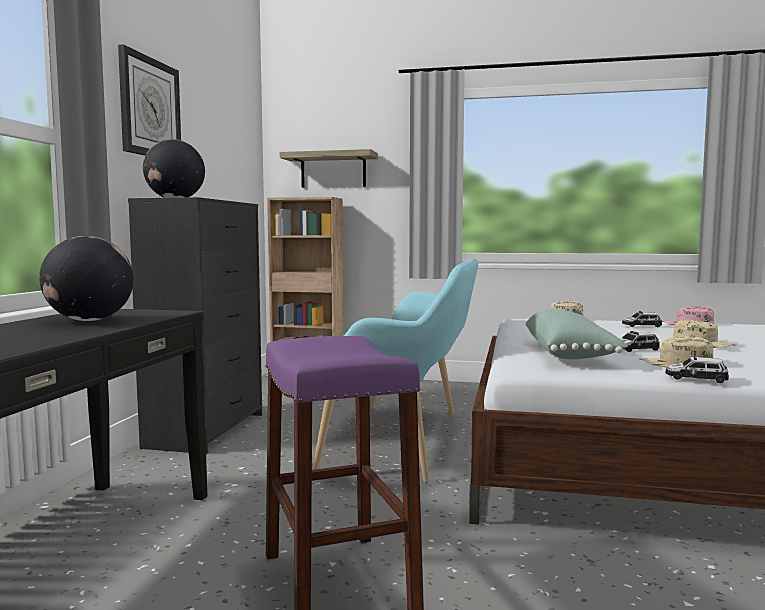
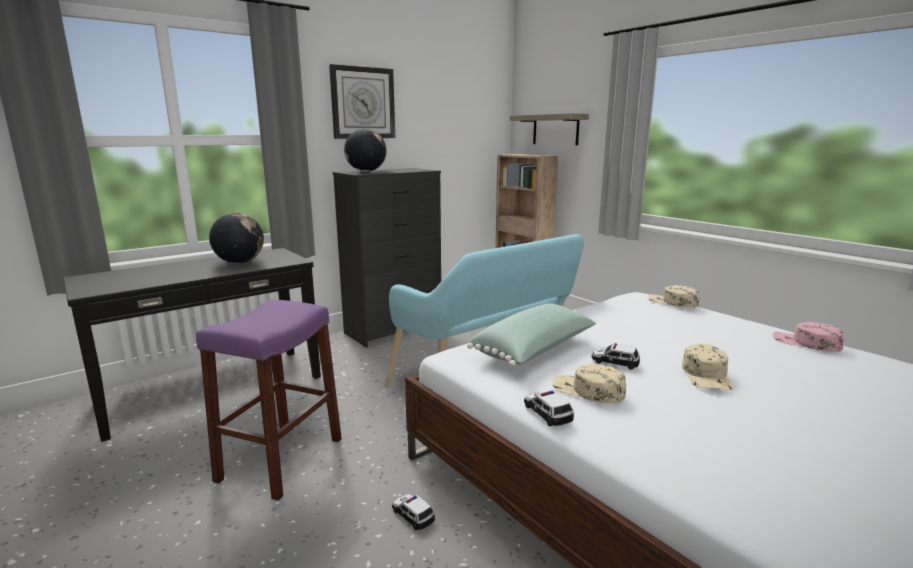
camera: 40 degrees right, 10 degrees up
toy car [622,311,662,327] -> toy car moved to [392,494,435,530]

